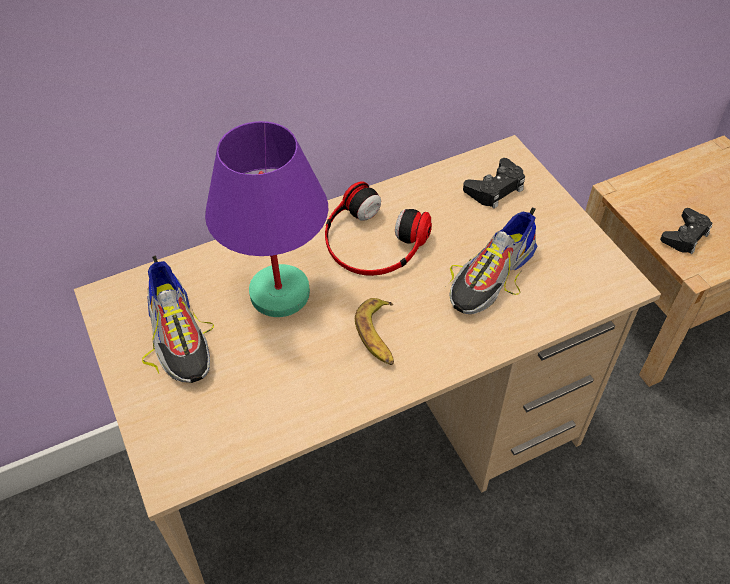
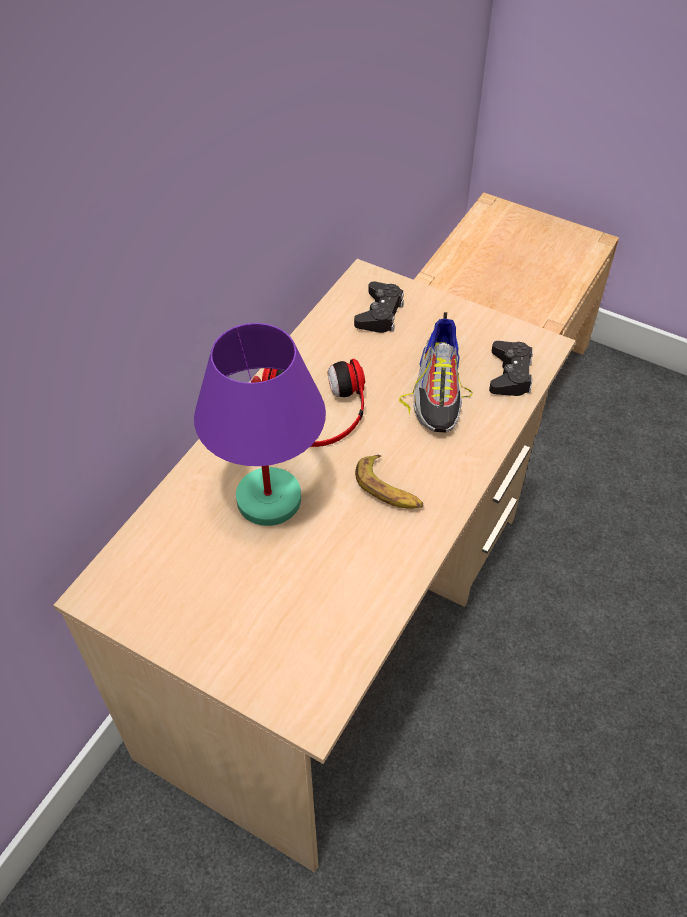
camera: 35 degrees left, 0 degrees up
shoe [142,255,214,383] -> none
black game controller [660,208,713,254] -> black game controller moved to [489,341,533,396]

